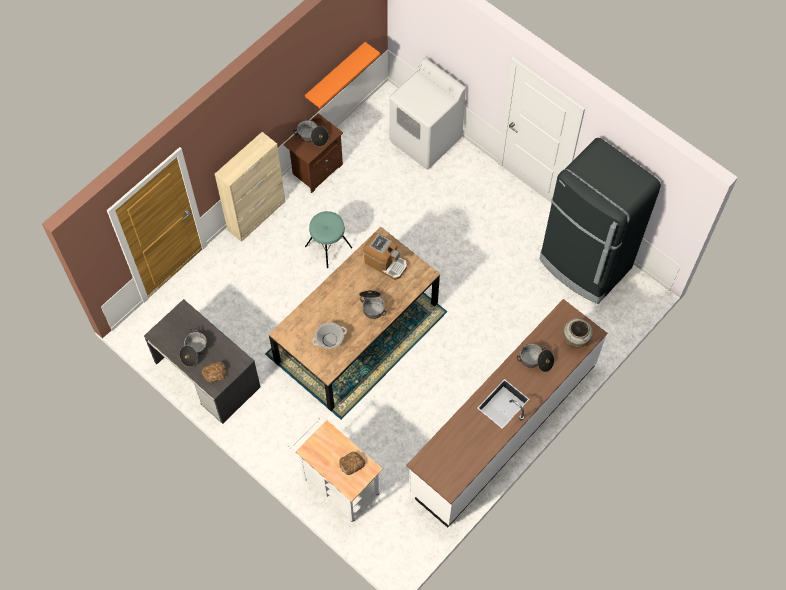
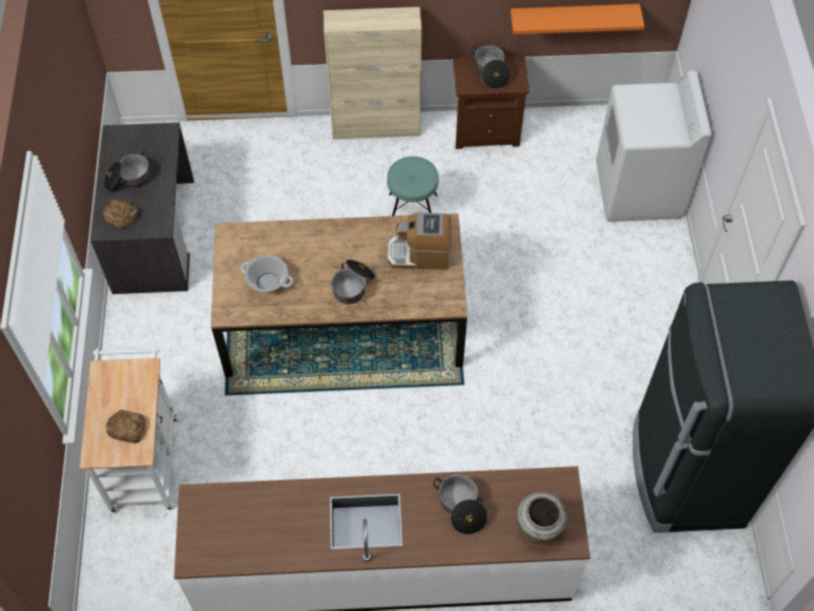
camera: 45 degrees right, 5 degrees down
coffee machine [363,232,407,280] -> coffee machine turned 105 degrees clockwise [387,212,451,270]

